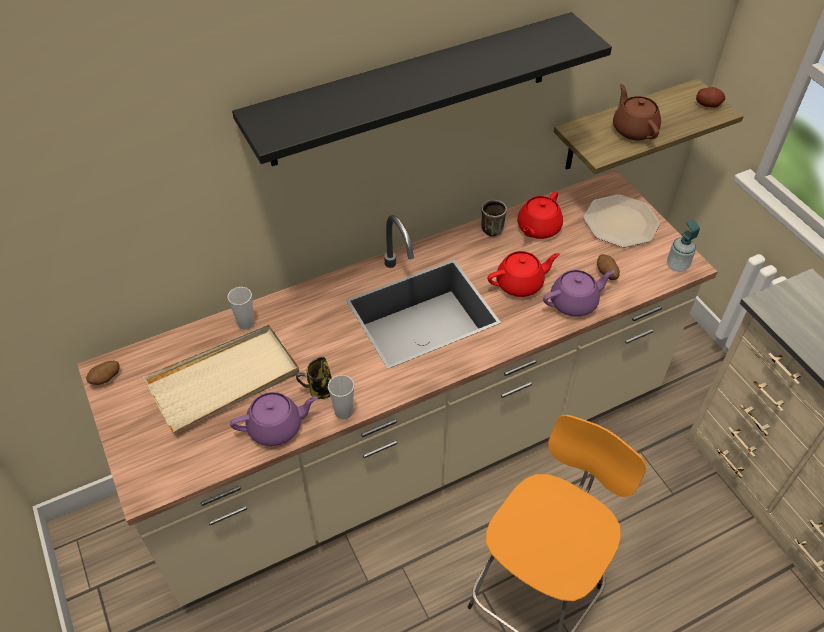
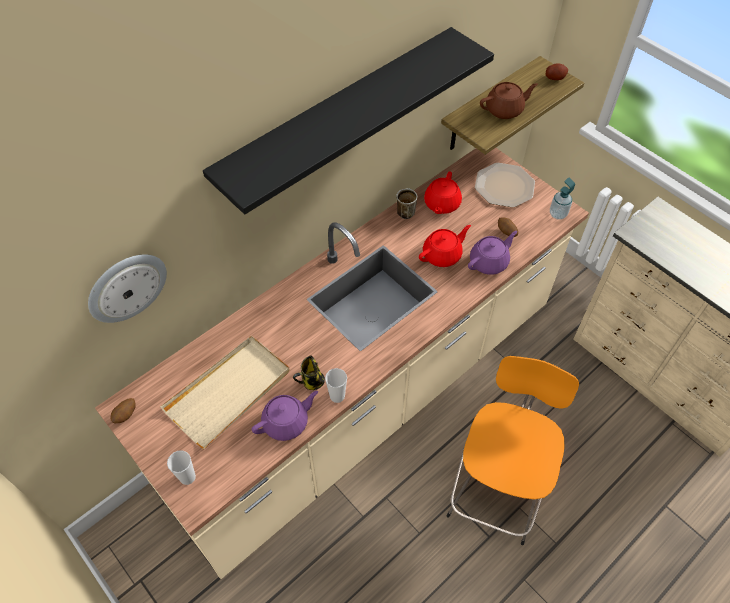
camera: 15 degrees left, 5 degrees up
cup [228,287,254,330] -> cup moved to [167,450,196,485]
brown teapot [613,84,661,140] -> brown teapot turned 105 degrees clockwise [480,82,538,119]
none -> wall clock [88,254,167,323]

